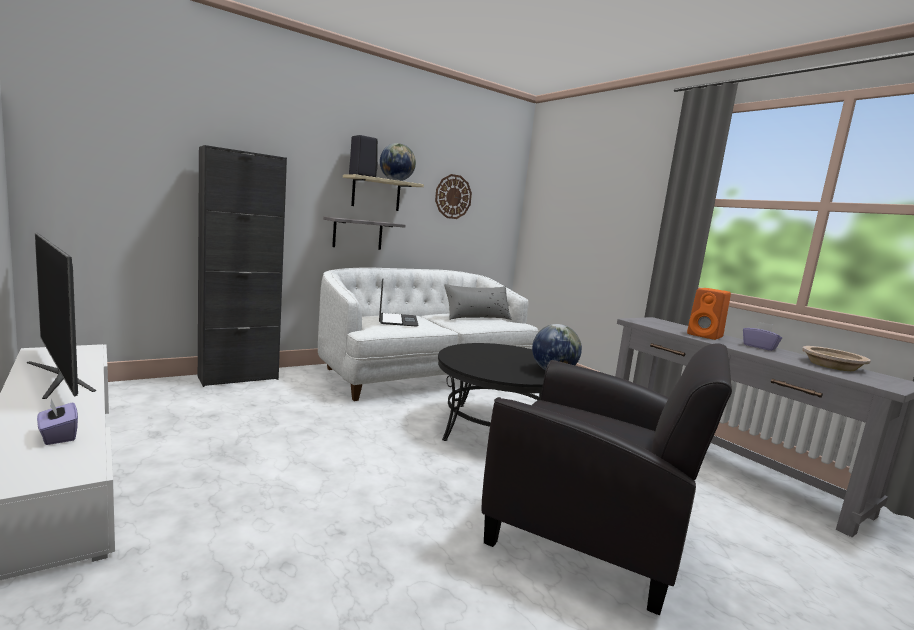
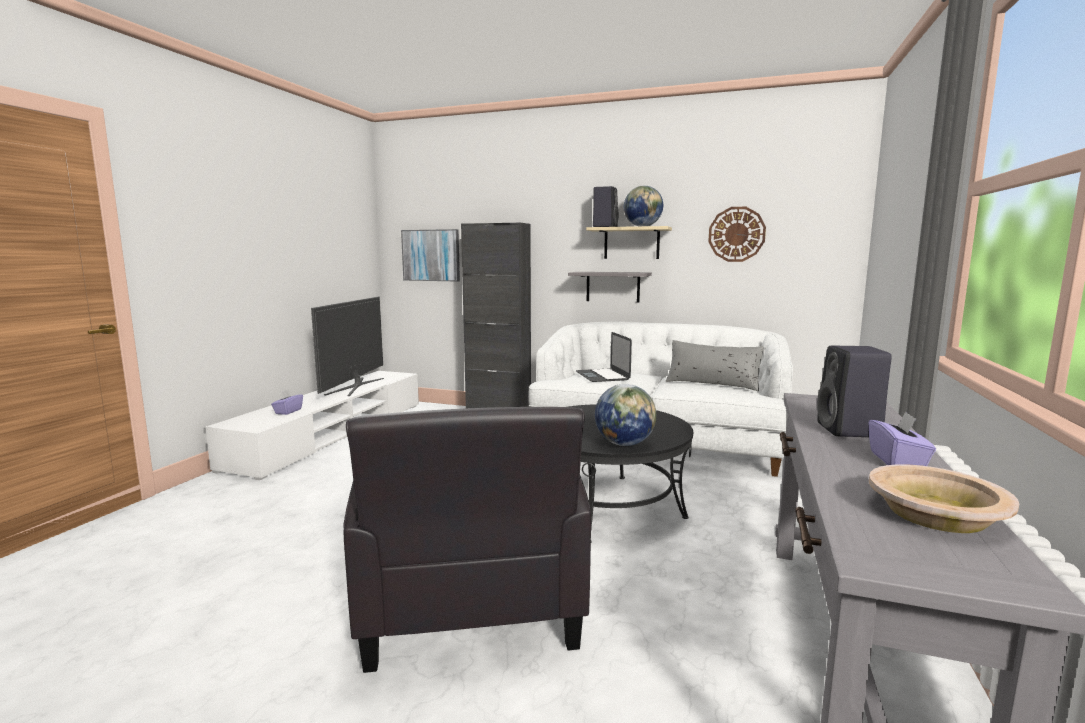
camera: 55 degrees right, 0 degrees up
laptop [379,279,418,326] -> laptop turned 120 degrees clockwise [576,332,632,382]
orange speaker [687,288,731,340] -> black speaker [817,346,892,437]
none -> picture [401,229,460,282]

